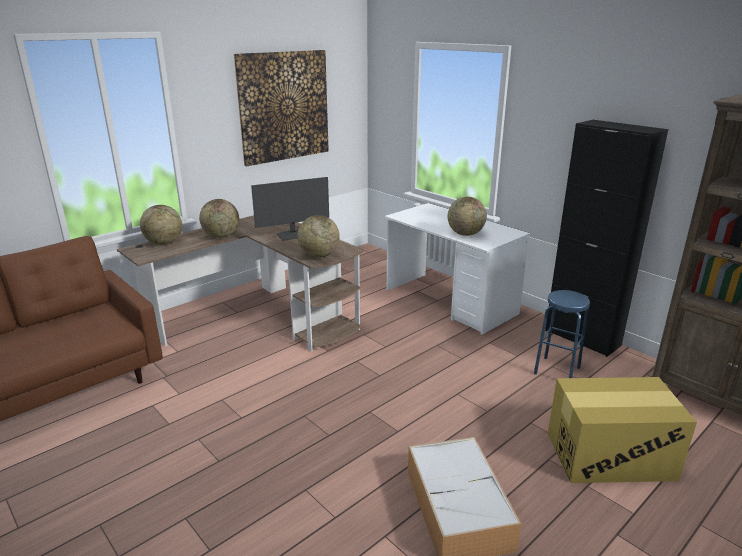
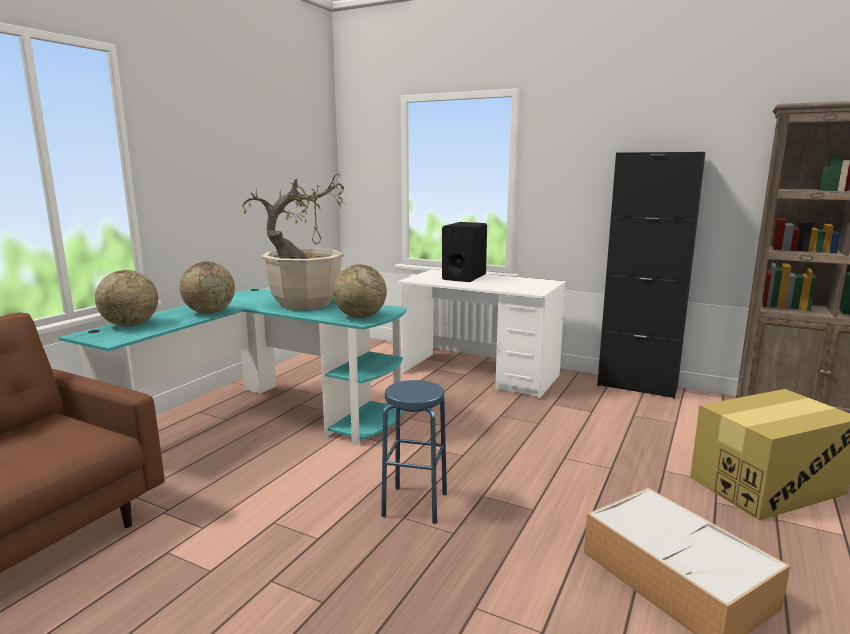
camera: 20 degrees left, 10 degrees down
brown desk [117,215,364,352] -> turquoise desk [59,288,407,446]
picture [234,50,329,166] -> none
monitor [251,177,329,241] -> potted plant [242,173,344,310]
globe [448,197,487,236] -> none
blue stool [534,290,590,378] -> blue stool moved to [381,380,447,524]
none -> black speaker [442,222,487,282]

